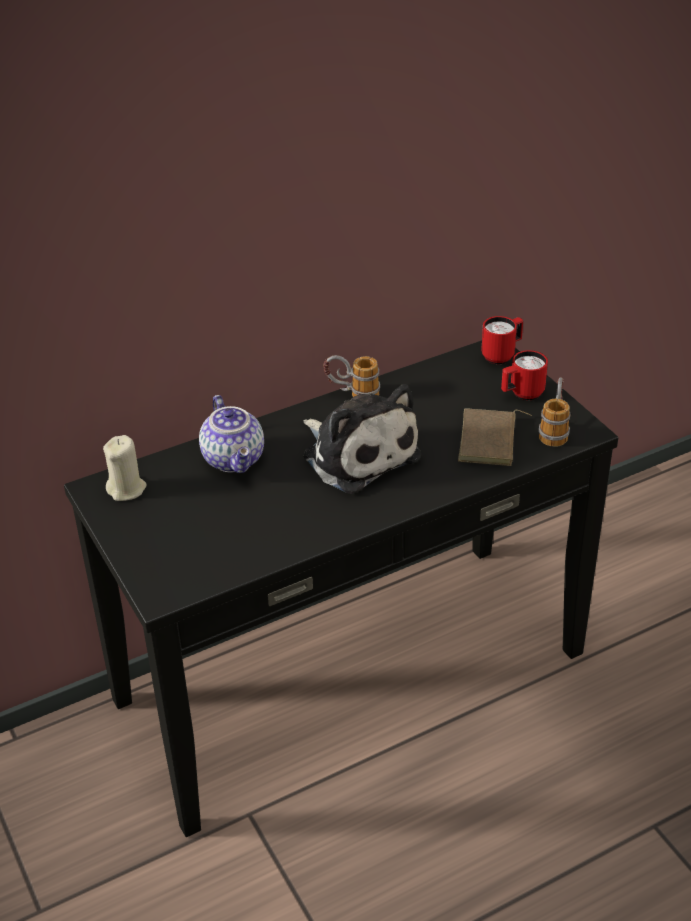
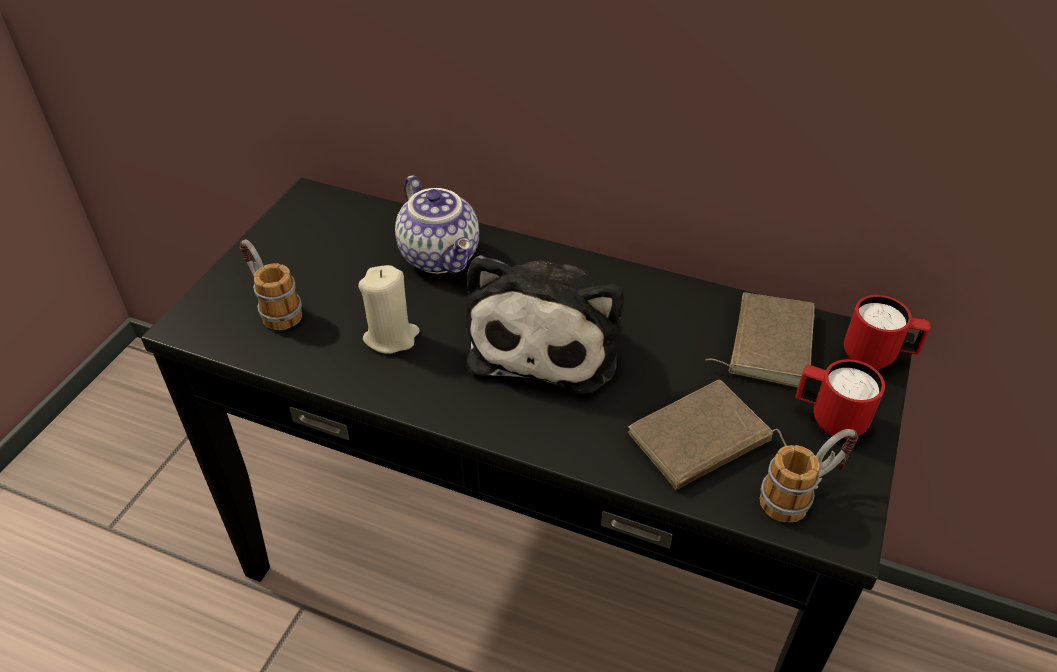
camera: 50 degrees right, 5 degrees up
beige candle [103,435,147,501] -> beige candle moved to [358,265,419,354]
teapot [199,395,264,473] -> teapot turned 60 degrees counterclockwise [395,175,479,274]
mug [323,355,380,397] -> mug moved to [240,240,302,330]
none -> brown book [706,293,815,387]

